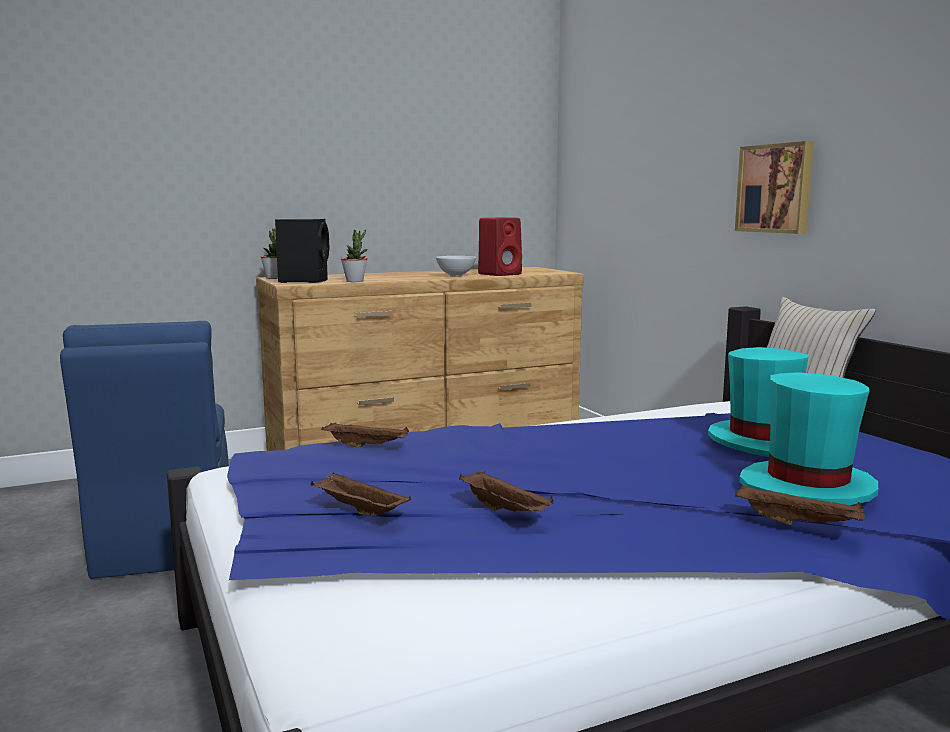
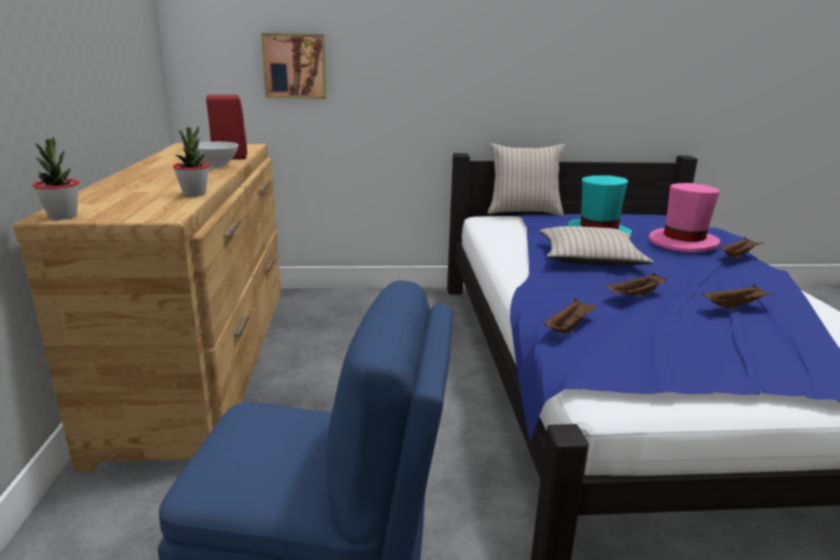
camera: 70 degrees left, 10 degrees up
black speaker [275,219,329,283] -> none
brown tray [310,472,411,516] -> brown tray moved to [606,273,667,296]
picture [735,141,814,234] -> picture moved to [261,33,327,99]
turquoise hat [739,372,878,505] -> pink hat [649,183,720,252]
none -> beige pillow [540,226,654,266]

